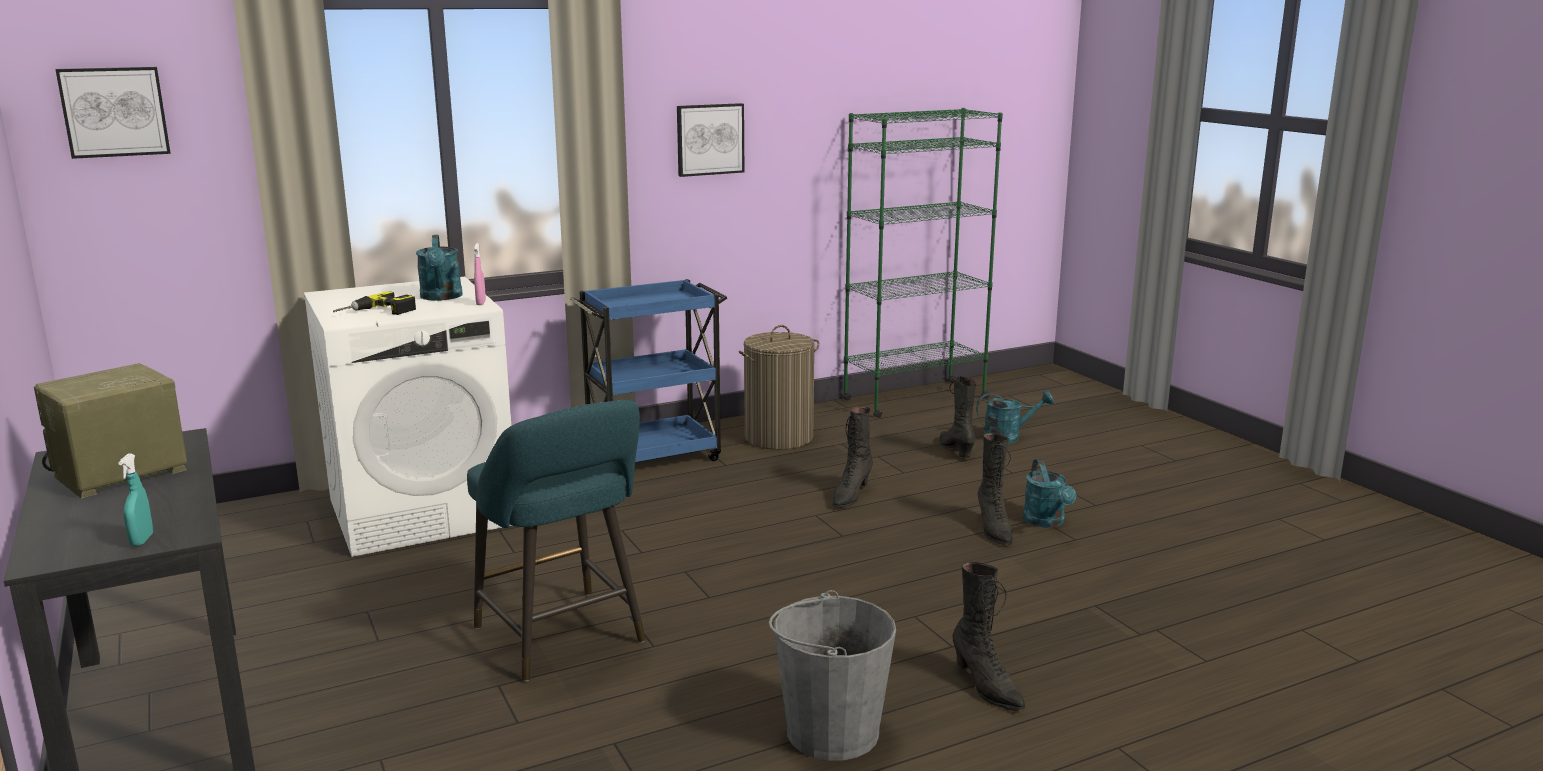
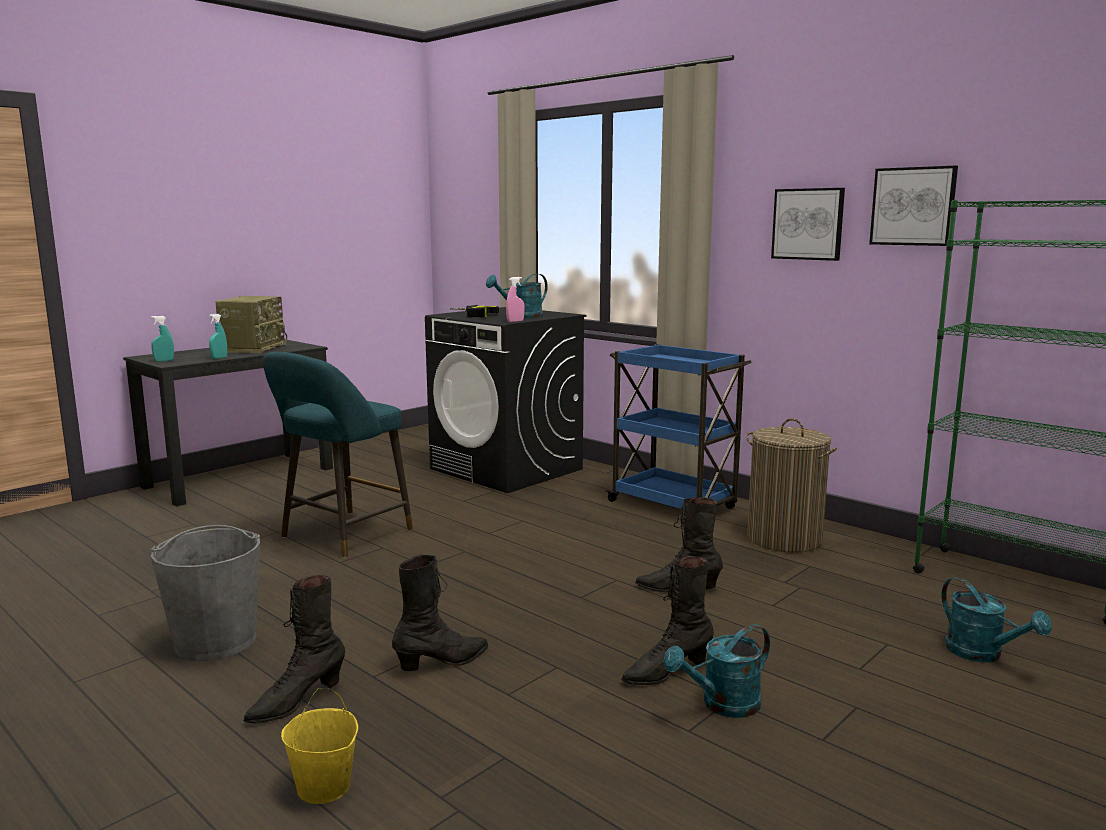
camera: 70 degrees right, 5 degrees down
radio [34,363,187,499] -> radio turned 75 degrees clockwise [216,296,287,353]
picture [55,67,171,159] -> picture moved to [869,166,958,246]
white washing machine [304,277,512,557] -> black washing machine [425,307,587,493]
black boot [939,376,976,458] -> black boot moved to [392,555,489,671]
none -> turquoise spray bottle [209,314,227,359]
none -> yellow bucket [281,688,358,804]

